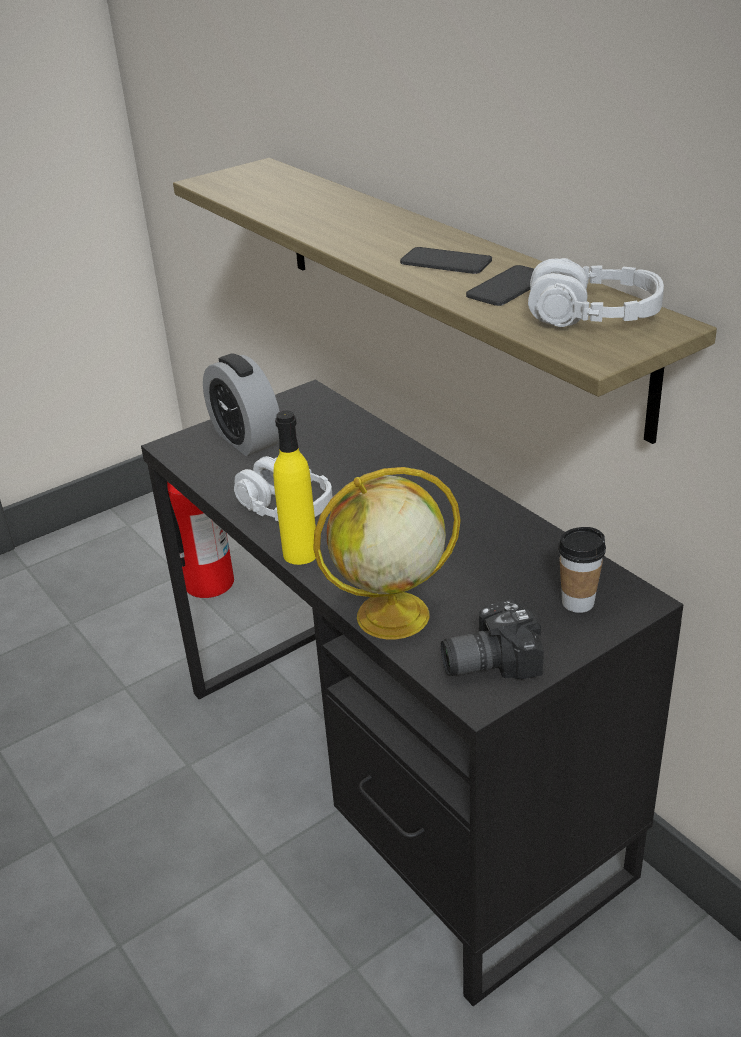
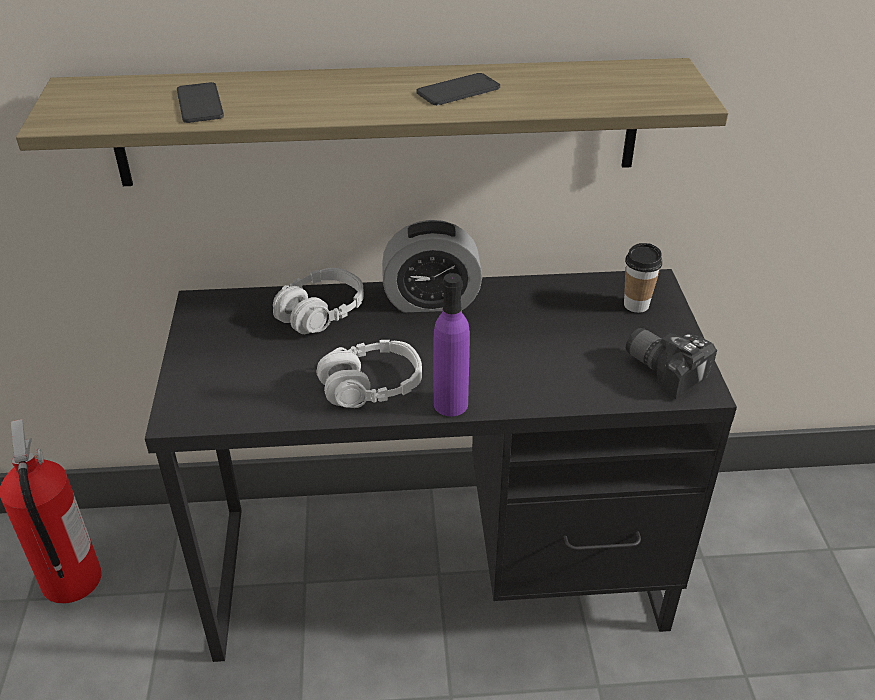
camera: 60 degrees left, 5 degrees up
alarm clock [203,353,280,456] -> alarm clock moved to [382,220,482,312]
yellow bottle [273,410,316,565] -> purple bottle [433,273,470,416]
globe [313,467,461,639] -> none
camera [441,599,544,680] -> camera turned 120 degrees clockwise [626,328,717,400]
phone [466,265,534,306] -> phone moved to [177,82,224,123]
grey headphones [528,258,664,327] -> grey headphones moved to [273,268,364,334]

